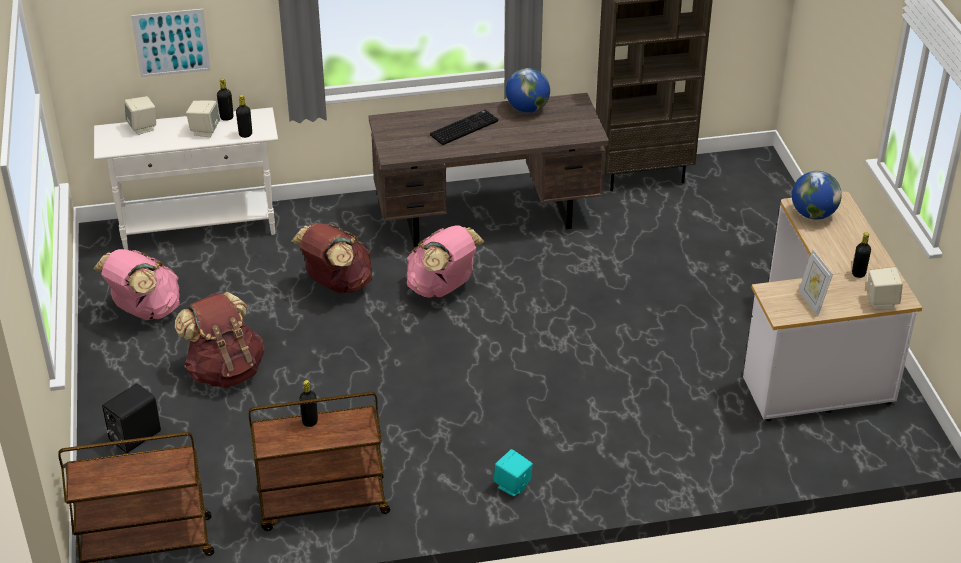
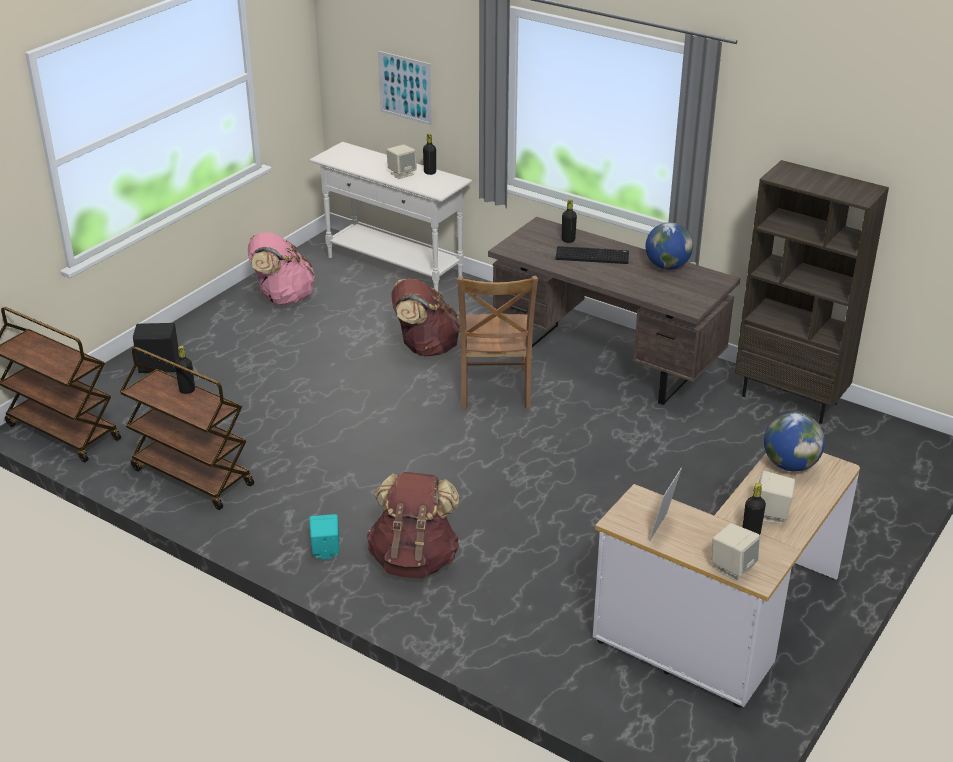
camera: 45 degrees right, 5 degrees down
beige speaker [124,96,156,135] -> beige speaker moved to [759,471,795,524]
brown backpack [174,292,264,388] -> brown backpack moved to [367,472,460,578]
black bottle [236,95,252,138] -> black bottle moved to [562,199,577,243]
pink backpack [407,225,485,298] -> brown chair [457,276,538,410]

